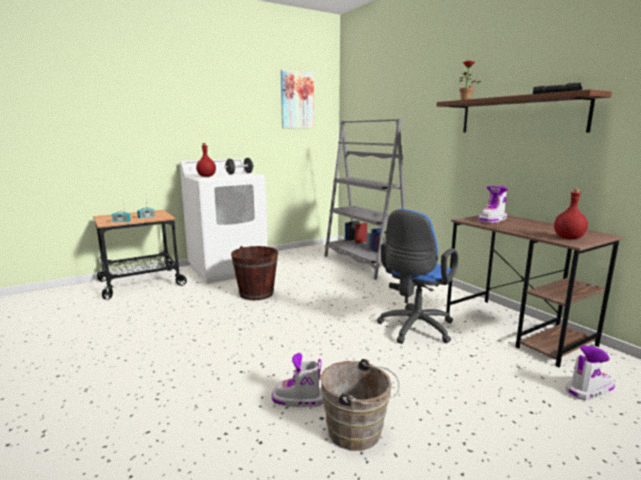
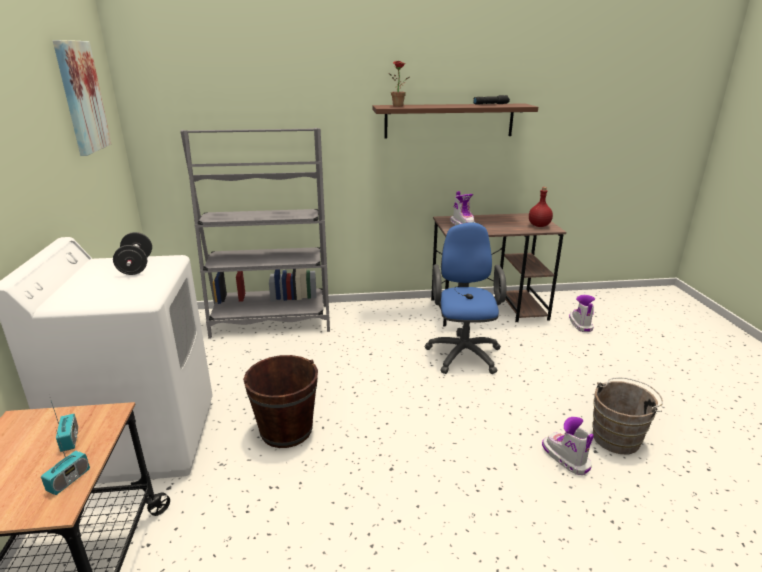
camera: 65 degrees left, 10 degrees up
red bottle [196,143,216,177] -> none
boot [272,353,324,407] -> boot turned 120 degrees clockwise [542,417,593,475]
blue office chair [377,209,458,344] -> blue office chair turned 150 degrees counterclockwise [425,222,506,374]

